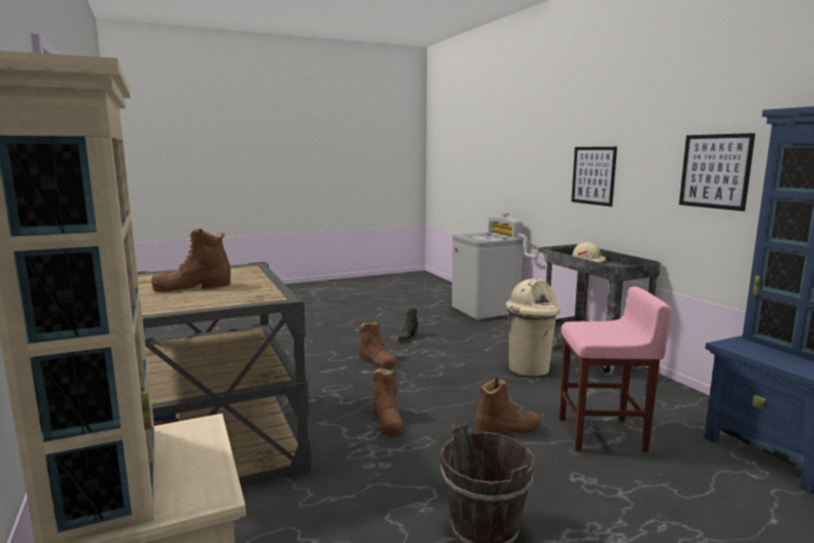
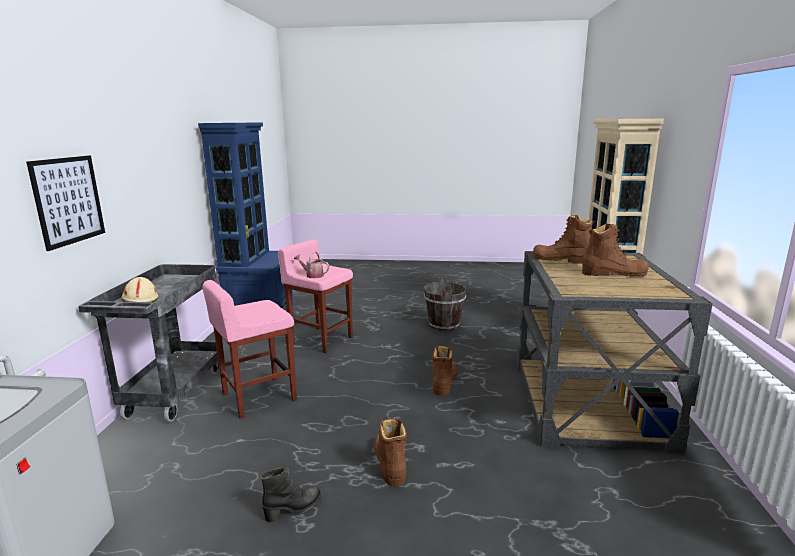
camera: 150 degrees left, 5 degrees up
brown boot [475,378,540,434] -> brown boot moved to [533,215,595,264]
beige trash can [505,278,561,376] -> pink stool [203,280,297,419]
picture [679,133,755,211] -> none
none -> watering can [294,251,329,278]

